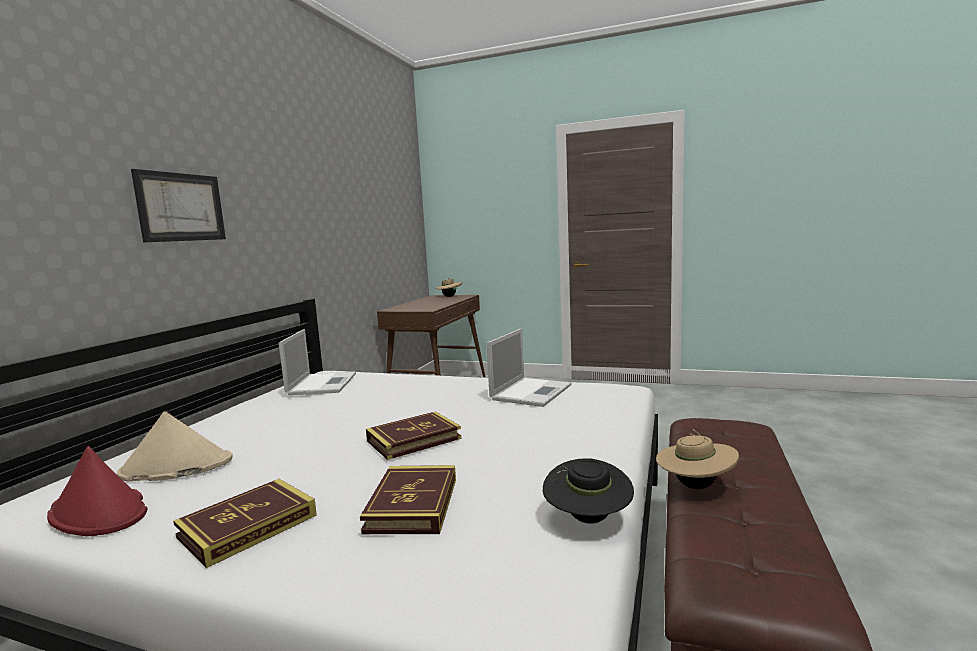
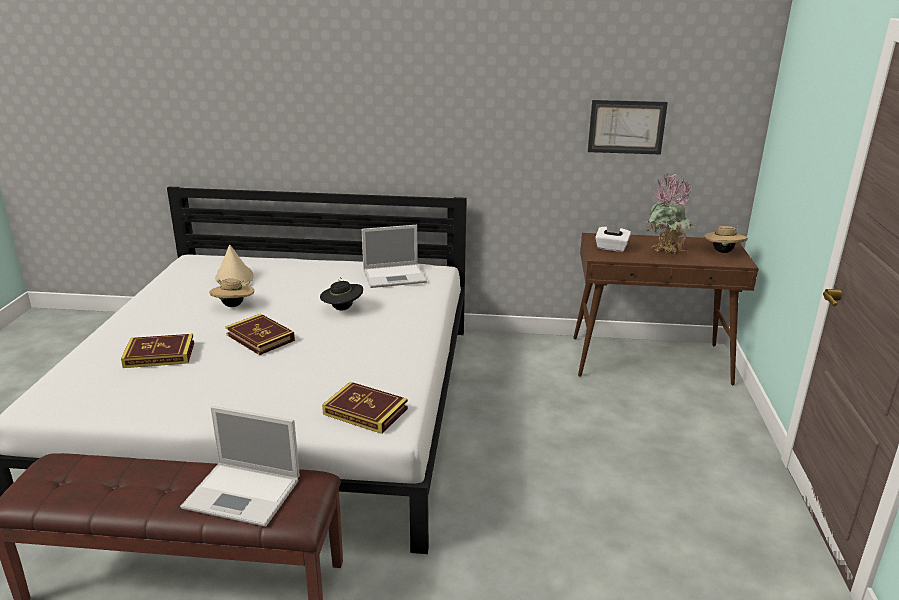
camera: 75 degrees right, 15 degrees up
red hat [47,446,148,536] -> none
picture [131,169,226,243] -> picture moved to [588,100,668,155]
book [173,479,317,568] -> book moved to [322,382,408,434]
laptop [487,328,572,407] -> laptop moved to [180,406,300,527]
black hat [543,458,634,524] -> black hat moved to [320,278,363,311]
beige hat [656,429,739,489] -> beige hat moved to [209,279,254,307]
none -> white tissue box [595,225,631,252]
none -> potted plant [644,173,695,254]

